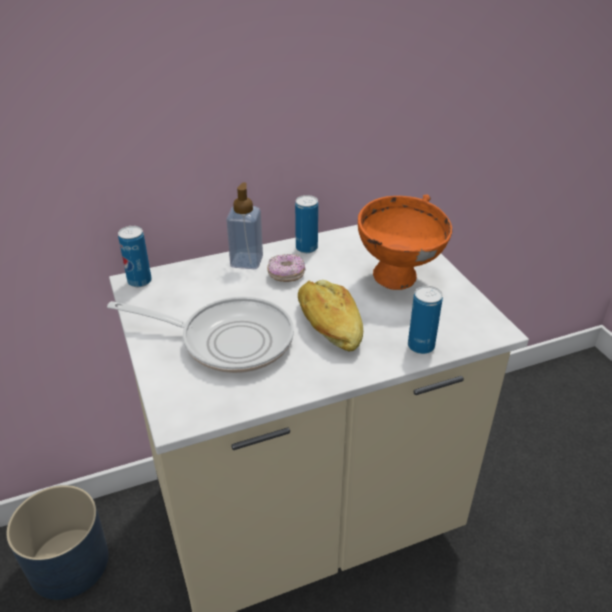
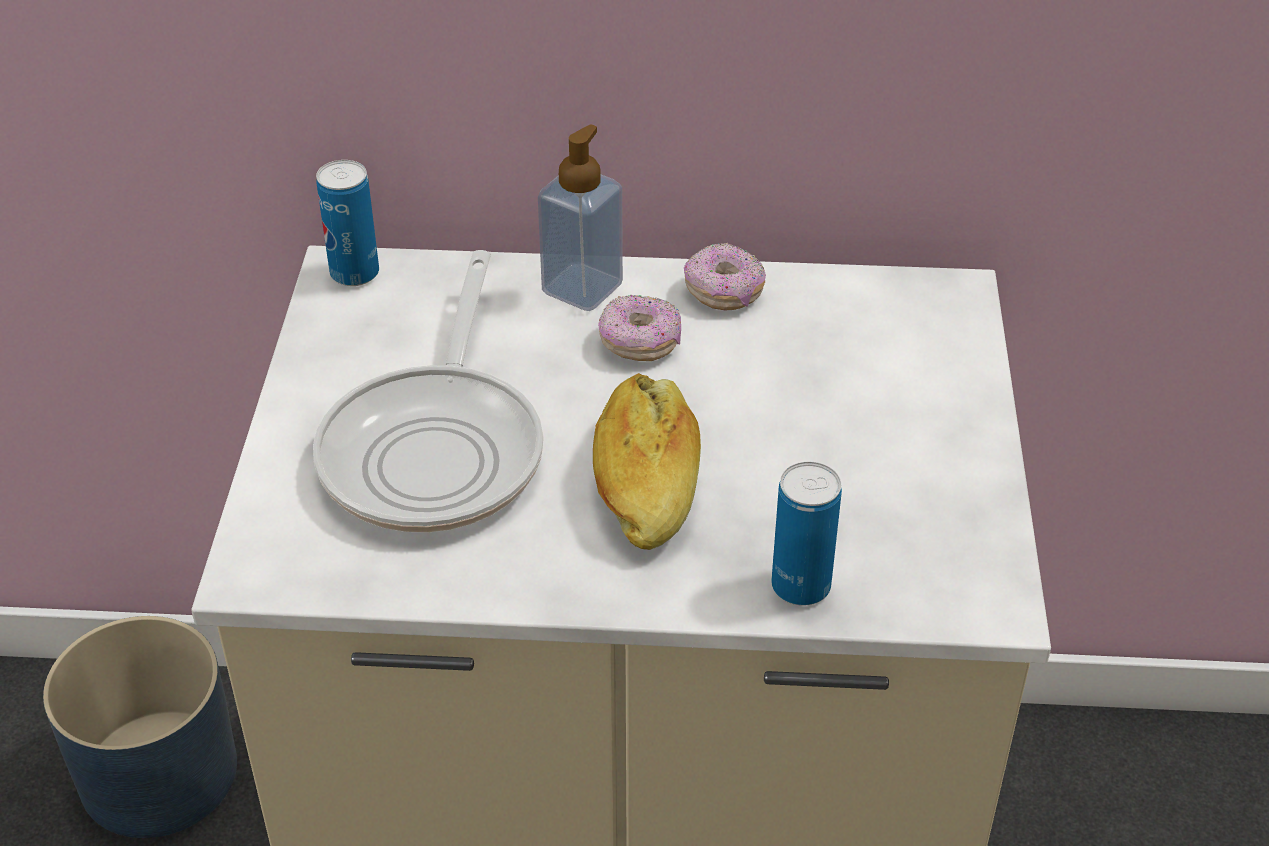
camera: 25 degrees right, 5 degrees up
frying pan [107,297,294,373] -> frying pan turned 60 degrees clockwise [313,250,544,533]
can [295,195,318,253] -> donut [684,243,766,310]
orange bowl [358,195,452,290] -> none

